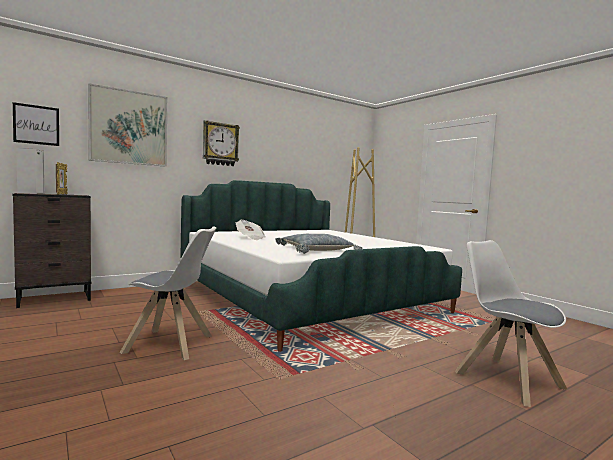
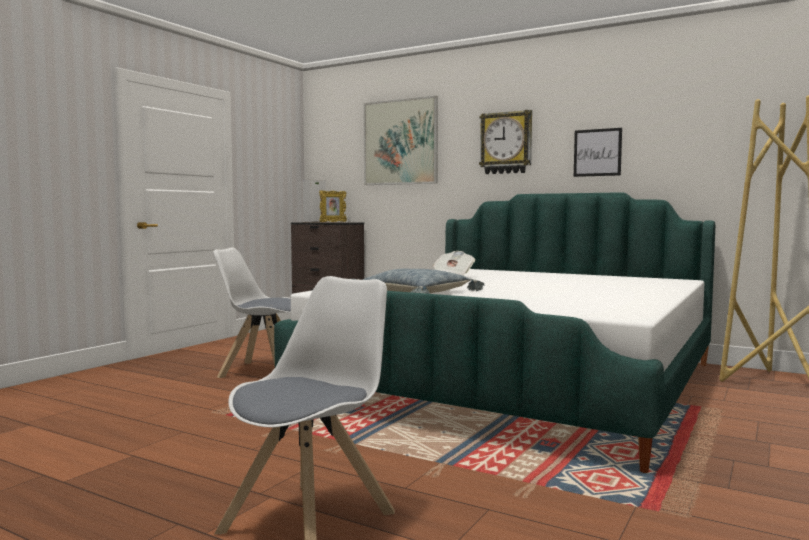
camera: 65 degrees right, 0 degrees up
picture [13,102,59,146] -> picture moved to [574,128,622,177]
chair [120,226,216,360] -> chair turned 120 degrees clockwise [213,248,291,378]

